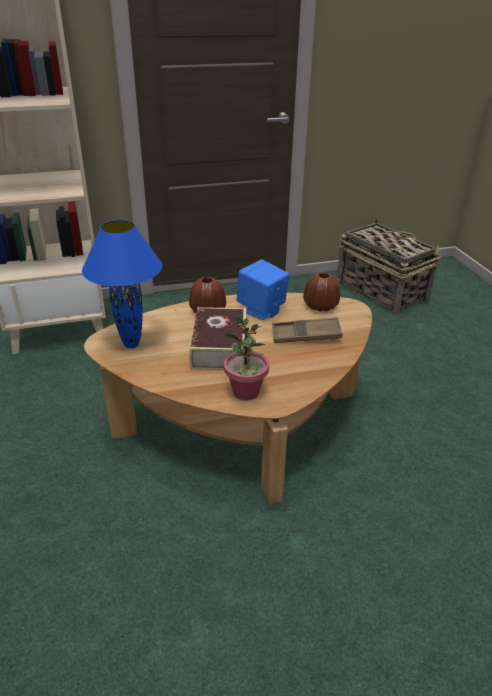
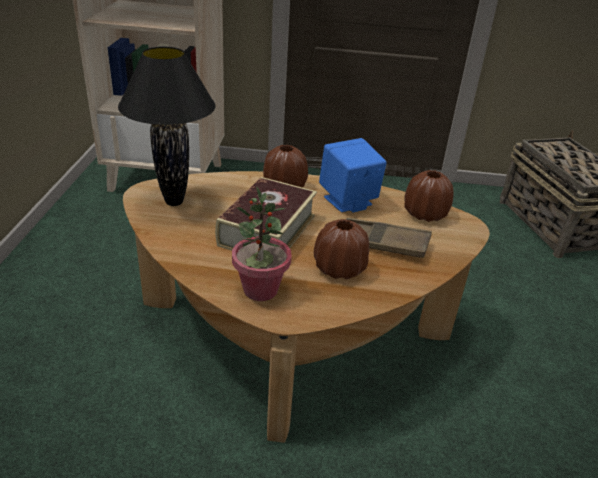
camera: 20 degrees right, 0 degrees up
blue table lamp [82,220,162,348] -> black table lamp [118,47,215,206]
none -> brown vase [314,219,369,279]

